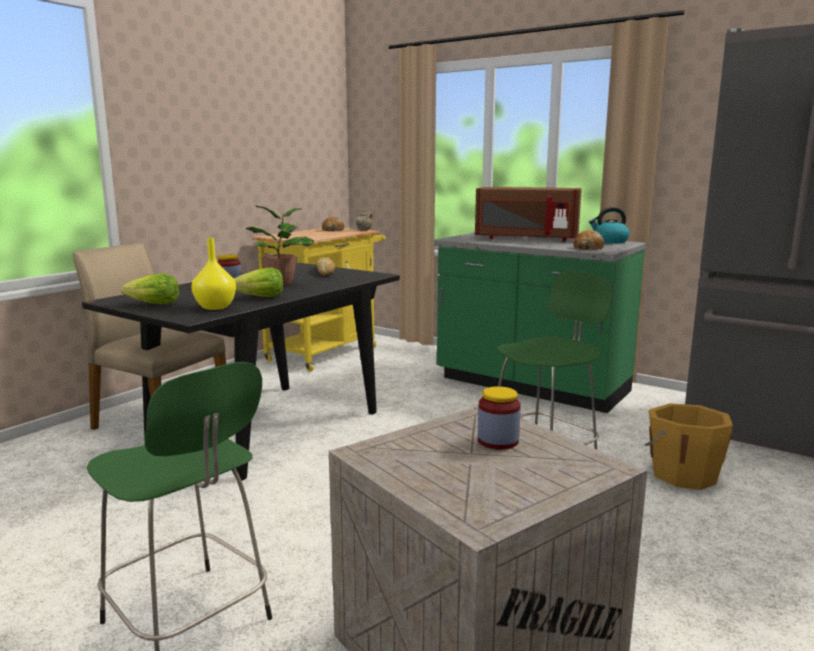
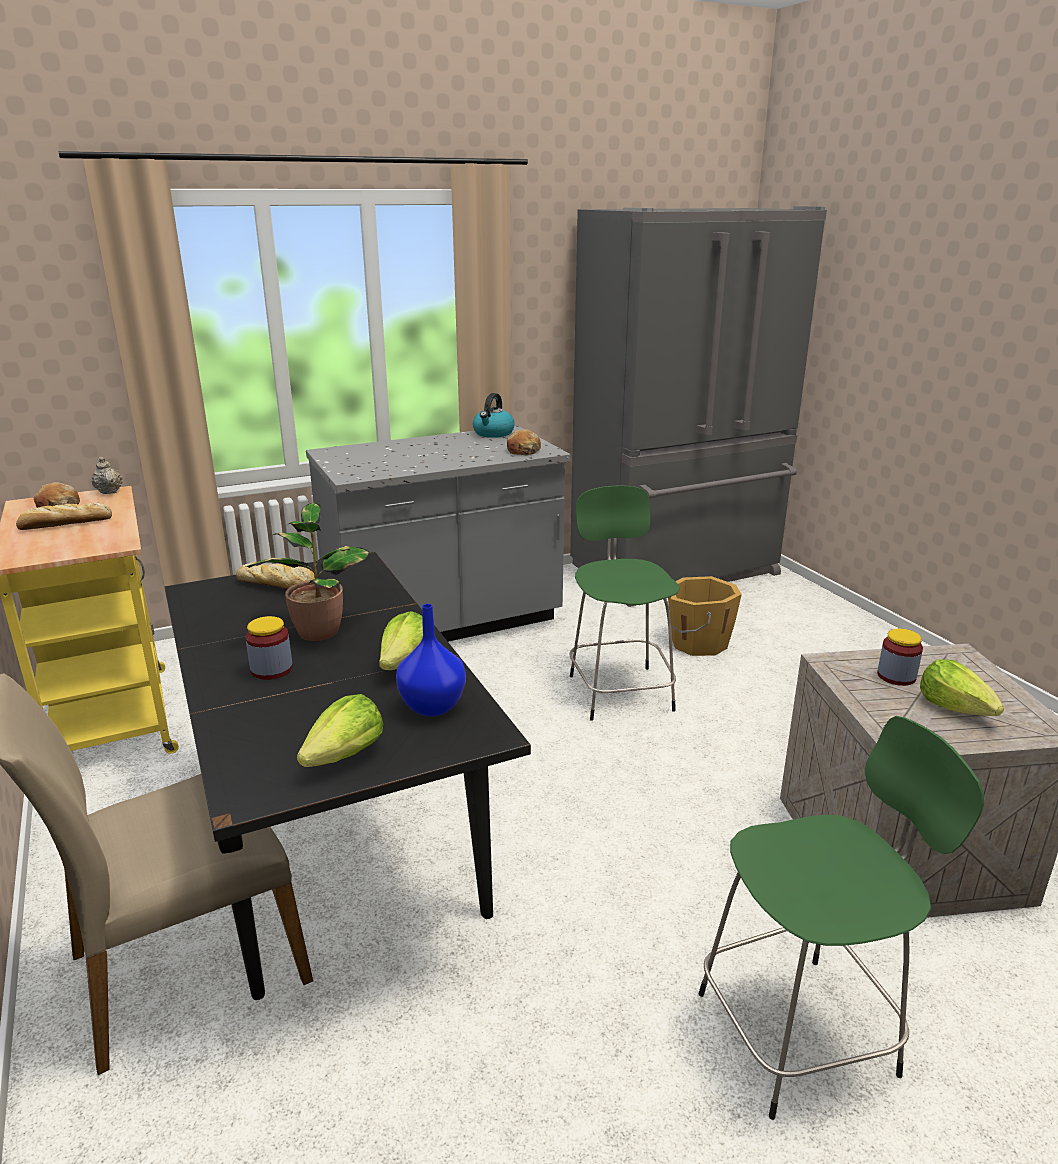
camera: 60 degrees left, 10 degrees up
yellow vase [191,238,236,310] -> blue vase [396,604,466,716]
green counter [434,232,647,413] -> grey counter [306,426,570,642]
brown microwave [475,187,582,241] -> none
none -> bread [16,503,112,530]
none -> lettuce [920,659,1004,716]

